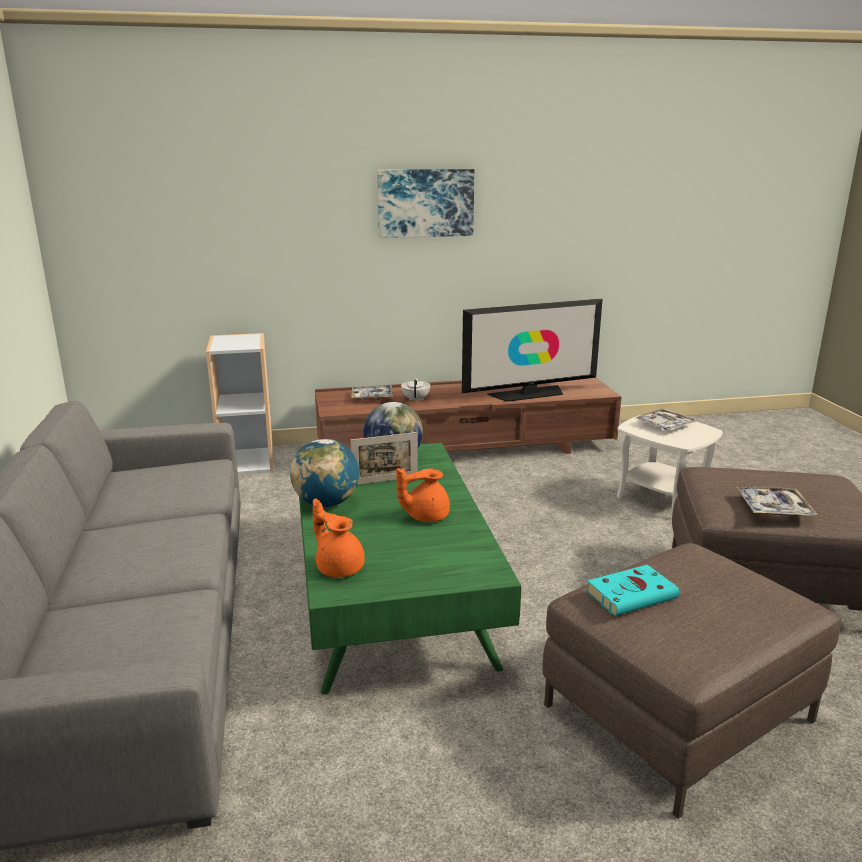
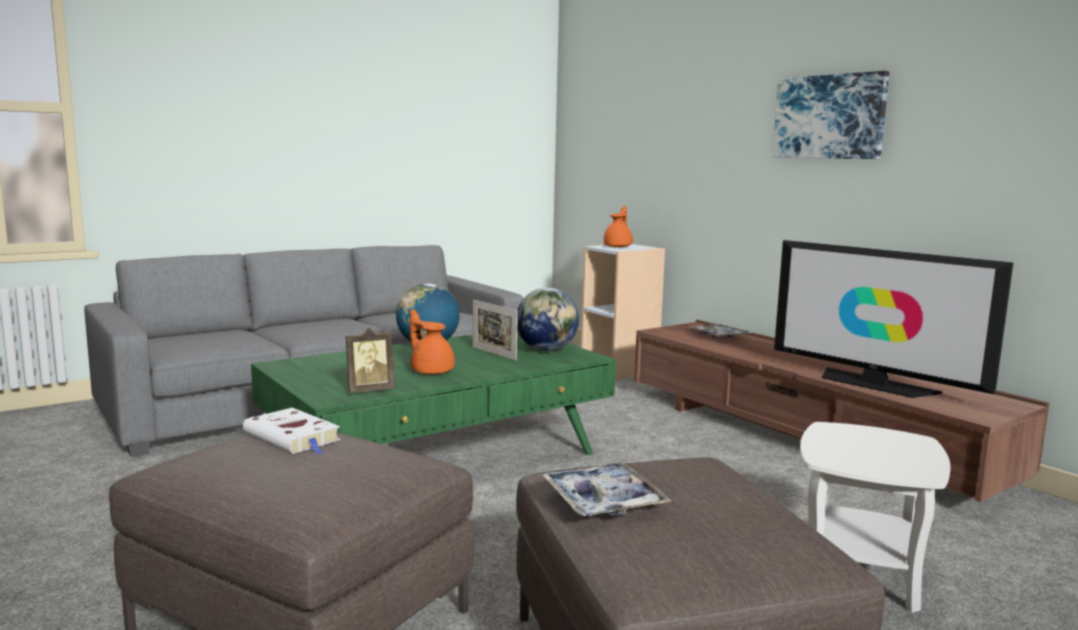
camera: 65 degrees right, 10 degrees down
orange teapot [313,499,365,577] -> orange teapot moved to [603,206,633,247]
white teapot [401,378,431,402] -> none
turquoise book [587,565,679,616] -> white book [243,408,340,455]
tray [635,408,697,430] -> none
none -> picture frame [346,328,395,393]

